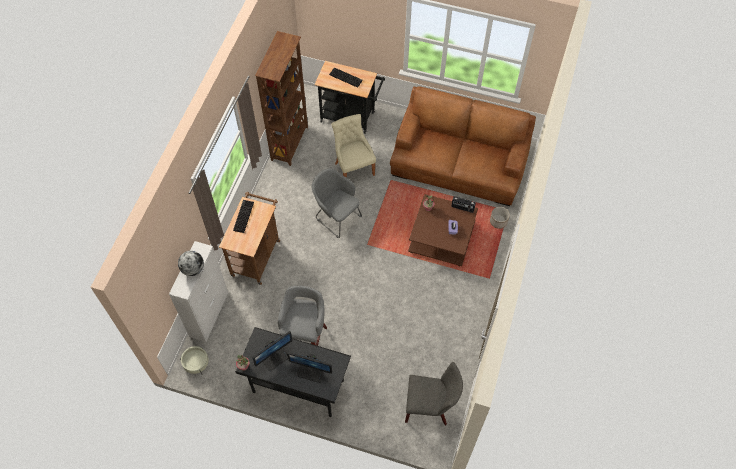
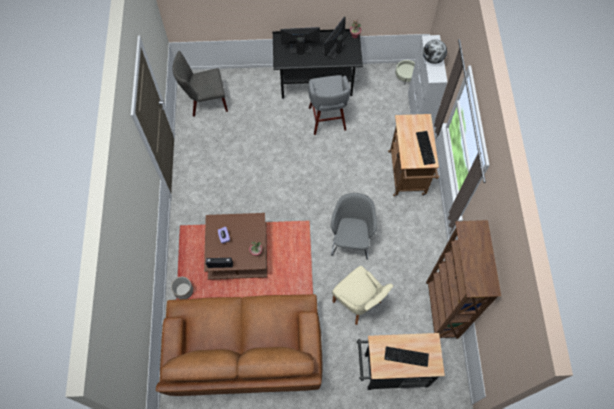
camera: 160 degrees right, 5 degrees up
grey armchair [312,168,362,238] -> grey armchair turned 105 degrees counterclockwise [331,193,377,260]

